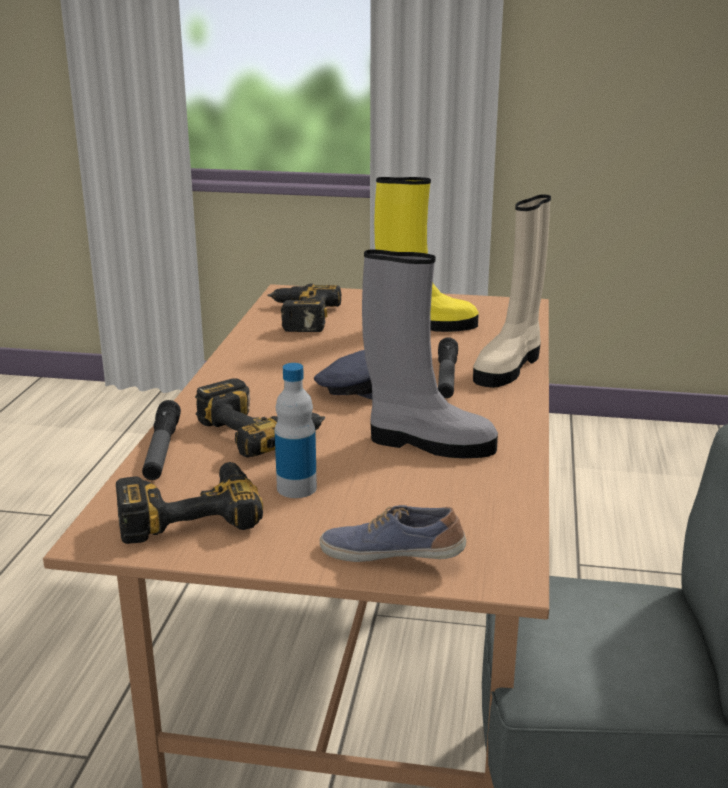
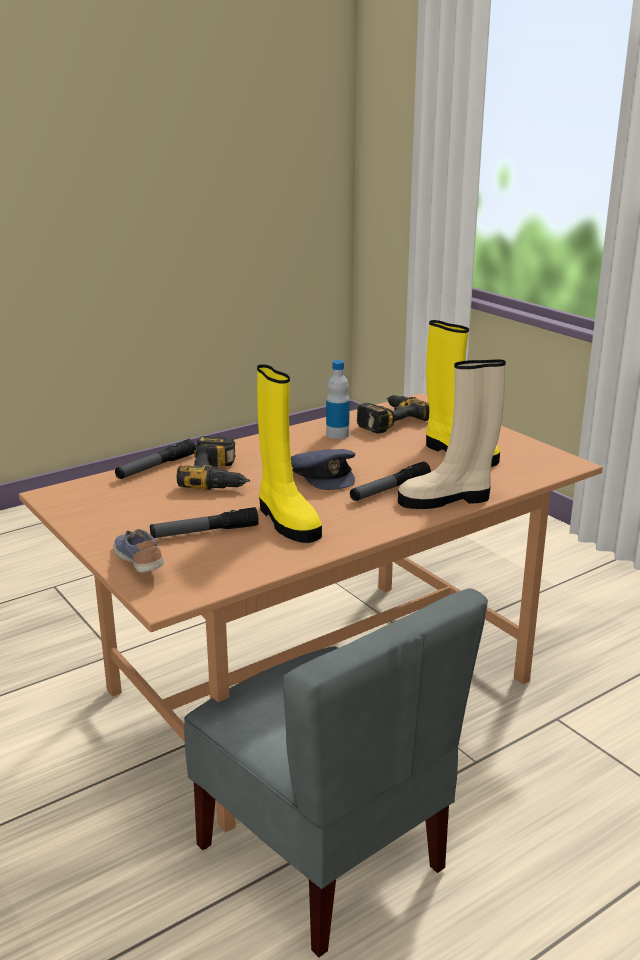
camera: 45 degrees right, 0 degrees up
power drill [116,462,263,544] -> none
bottle [275,363,317,498] -> bottle moved to [326,360,350,439]
grey boot [362,250,498,458] -> yellow boot [257,364,322,543]
none -> flashlight [150,507,259,538]

